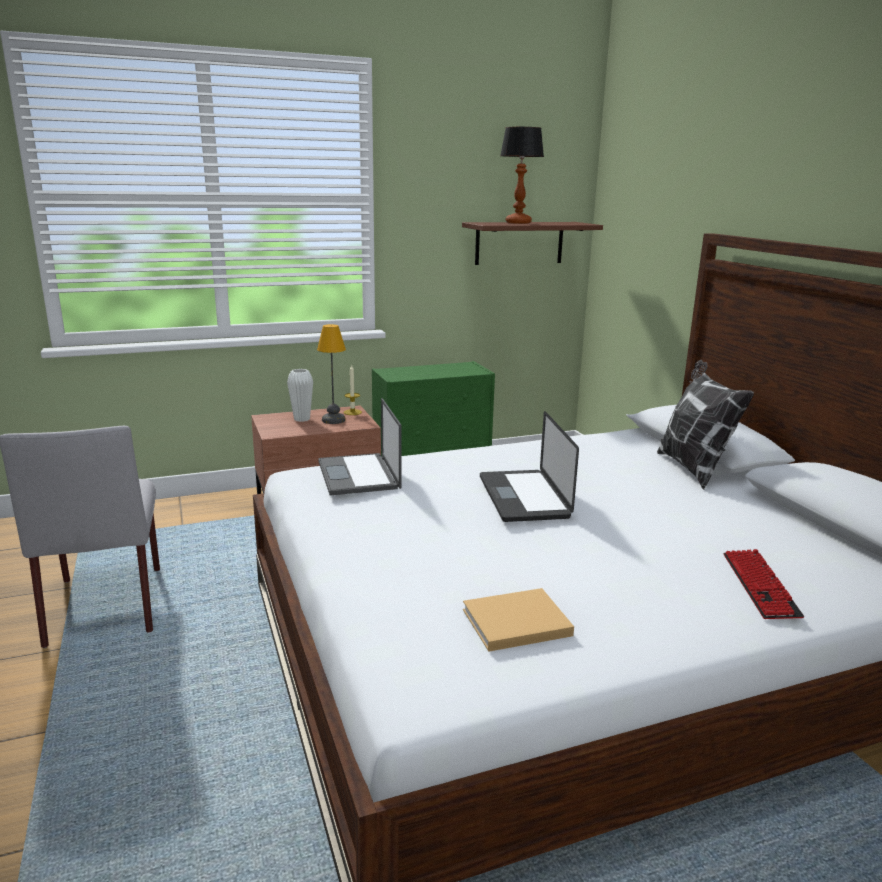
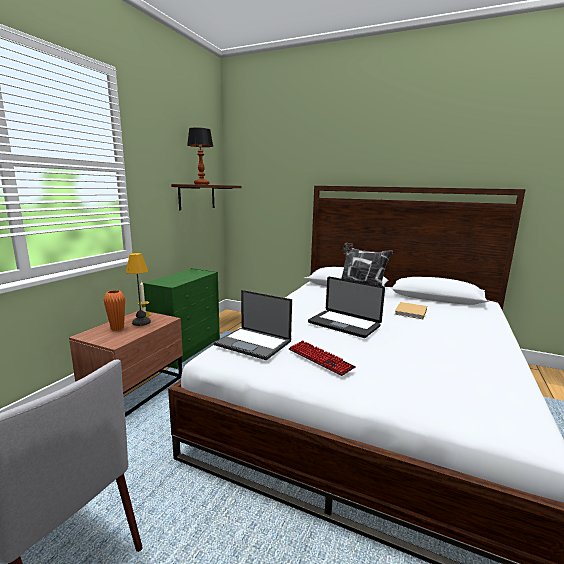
camera: 45 degrees left, 5 degrees down
white vase [287,369,313,422] -> orange vase [104,290,125,331]
beige book [463,588,574,652] -> beige book moved to [394,302,427,319]
keyboard [723,549,804,619] -> keyboard moved to [289,340,356,376]

